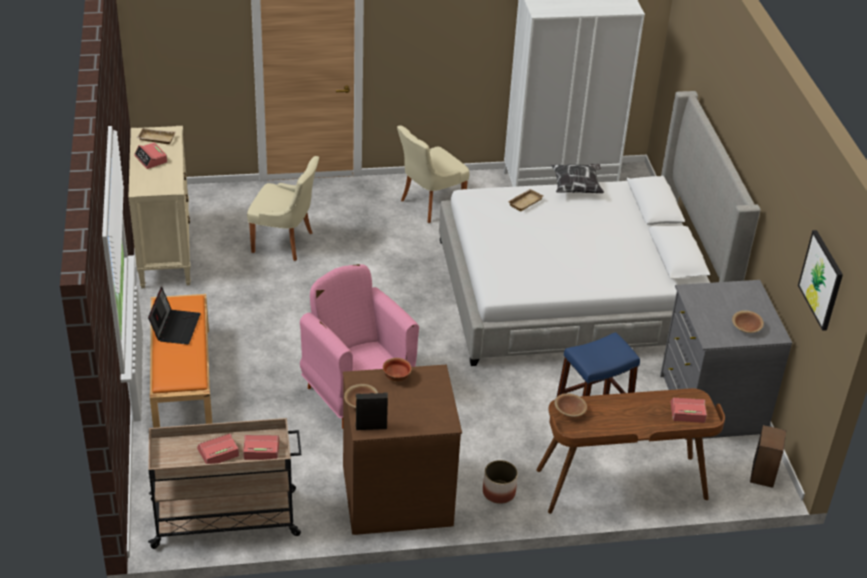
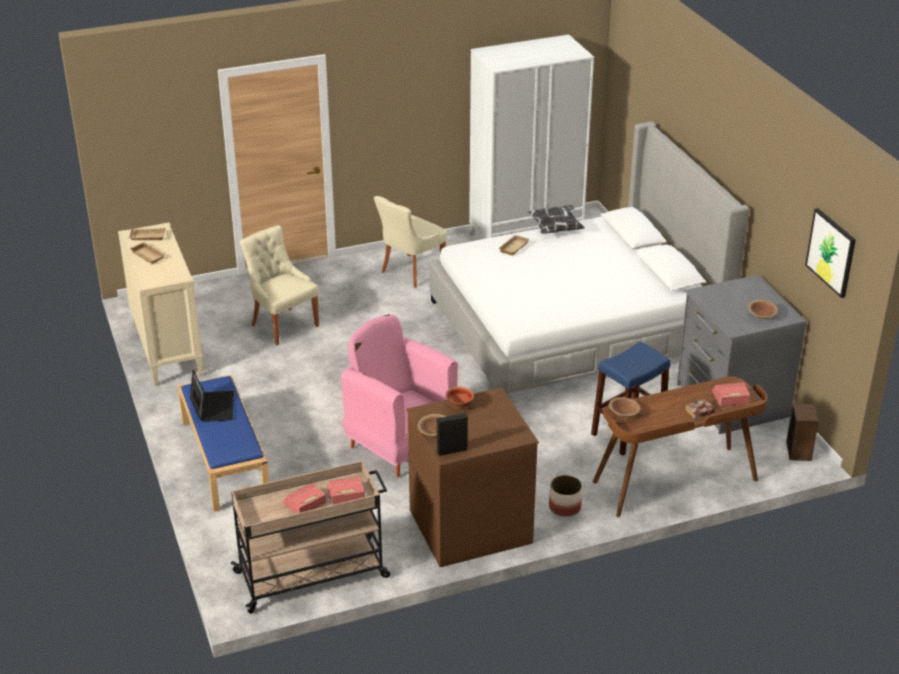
camera: 10 degrees left, 5 degrees down
alarm clock [134,142,167,169] -> beige tray [130,242,165,264]
orange bench [150,294,212,428] -> blue bench [178,375,269,512]
beige chair [247,156,319,261] -> beige chair turned 135 degrees counterclockwise [239,225,319,345]
none -> book [684,399,715,419]

